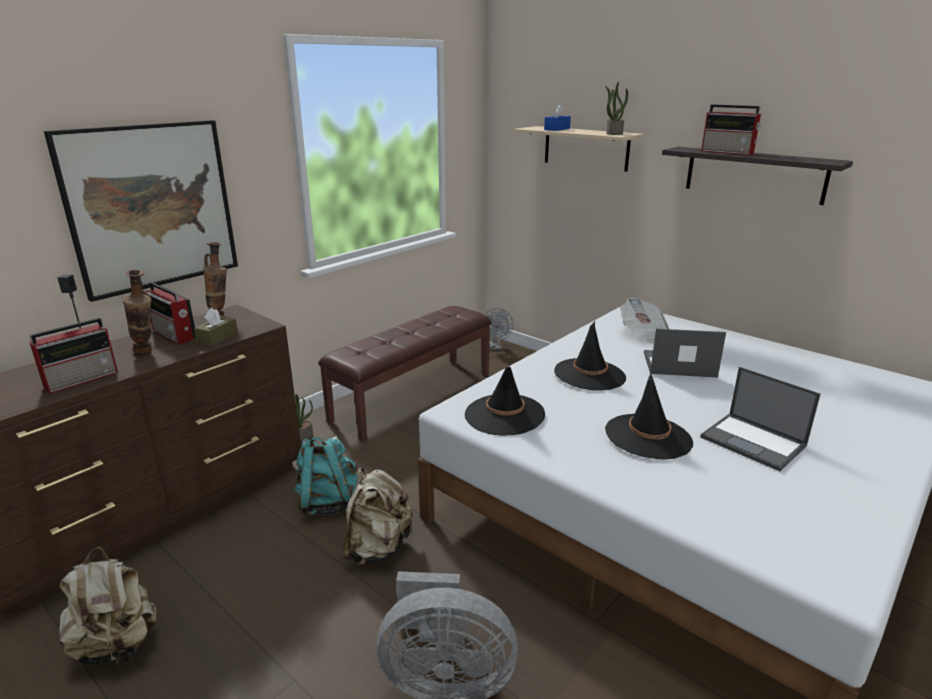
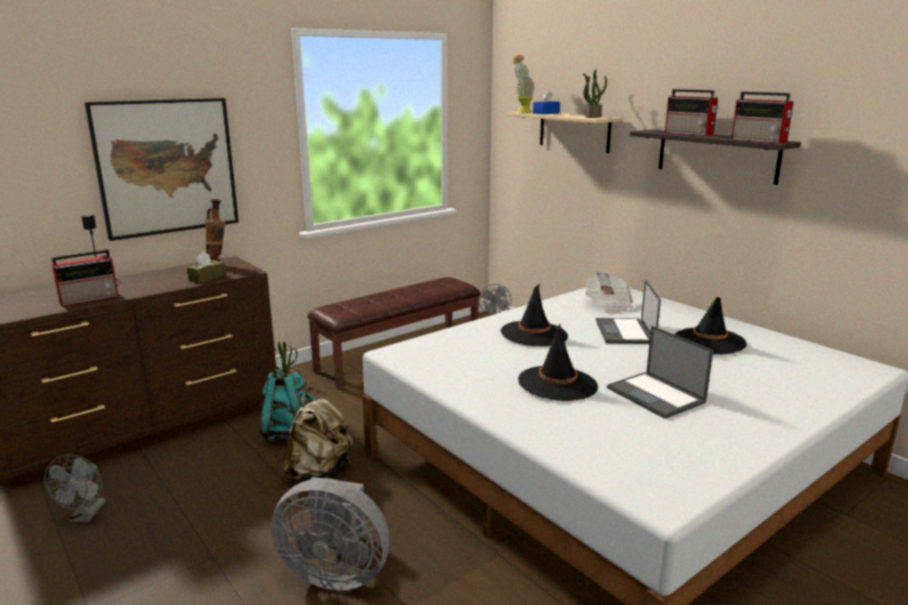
camera: 10 degrees right, 5 degrees down
beige backpack [59,547,157,667] -> grey fan [44,454,105,522]
vase [122,270,152,353] -> none
radio [144,282,196,344] -> radio moved to [731,92,794,144]
black hat [465,367,545,436] -> black hat moved to [674,297,747,354]
laptop [644,329,726,377] -> laptop turned 105 degrees counterclockwise [596,280,661,344]
none -> potted plant [513,54,535,113]

